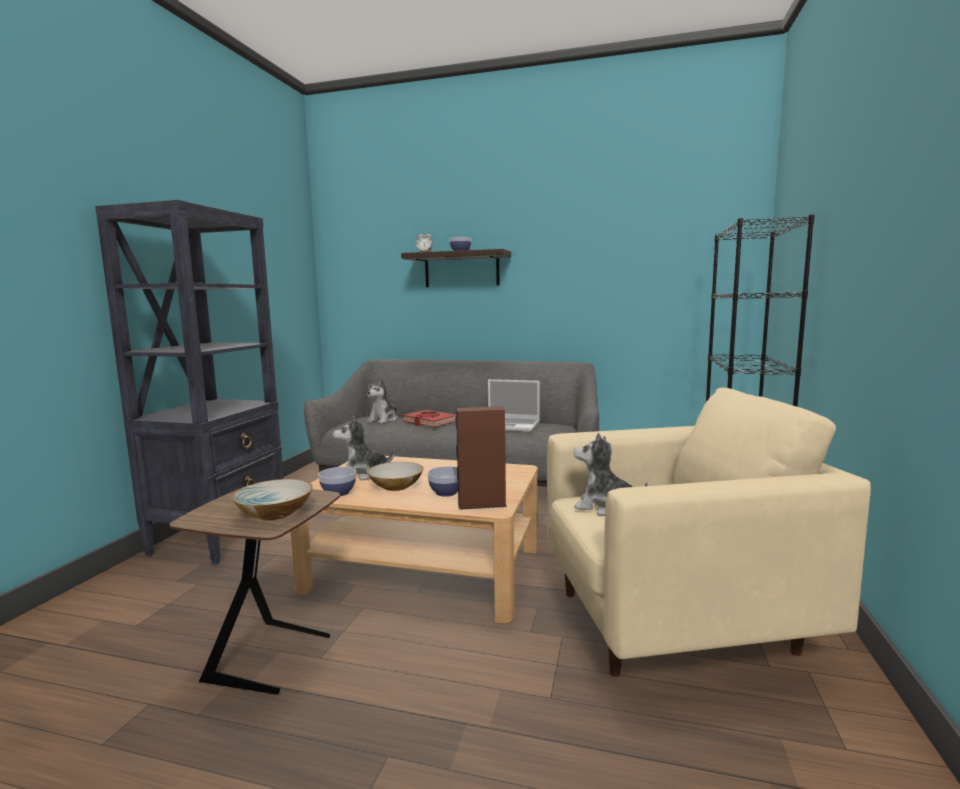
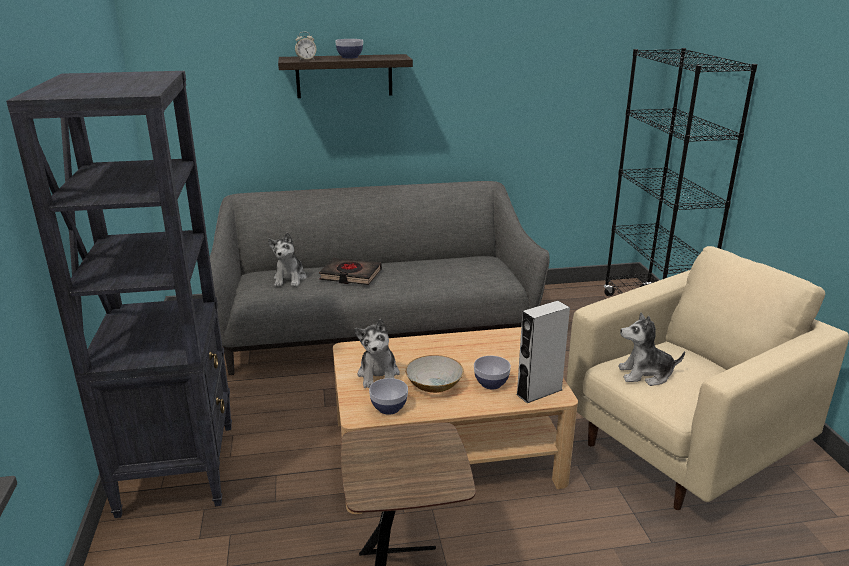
camera: 25 degrees left, 15 degrees up
bowl [232,479,313,520] -> none
plush toy [333,415,395,480] -> plush toy turned 60 degrees counterclockwise [355,319,400,388]
red book [402,410,456,427] -> black book [319,258,382,285]
brown speaker [456,406,507,510] -> grey speaker [516,300,570,403]
laptop [488,379,540,432] -> none

